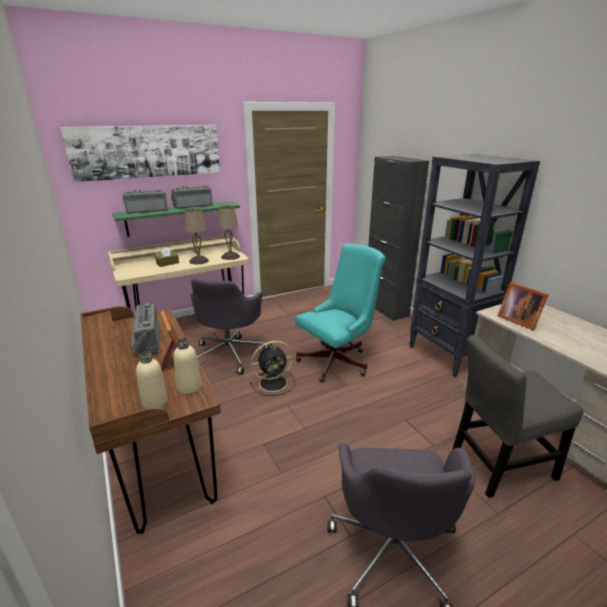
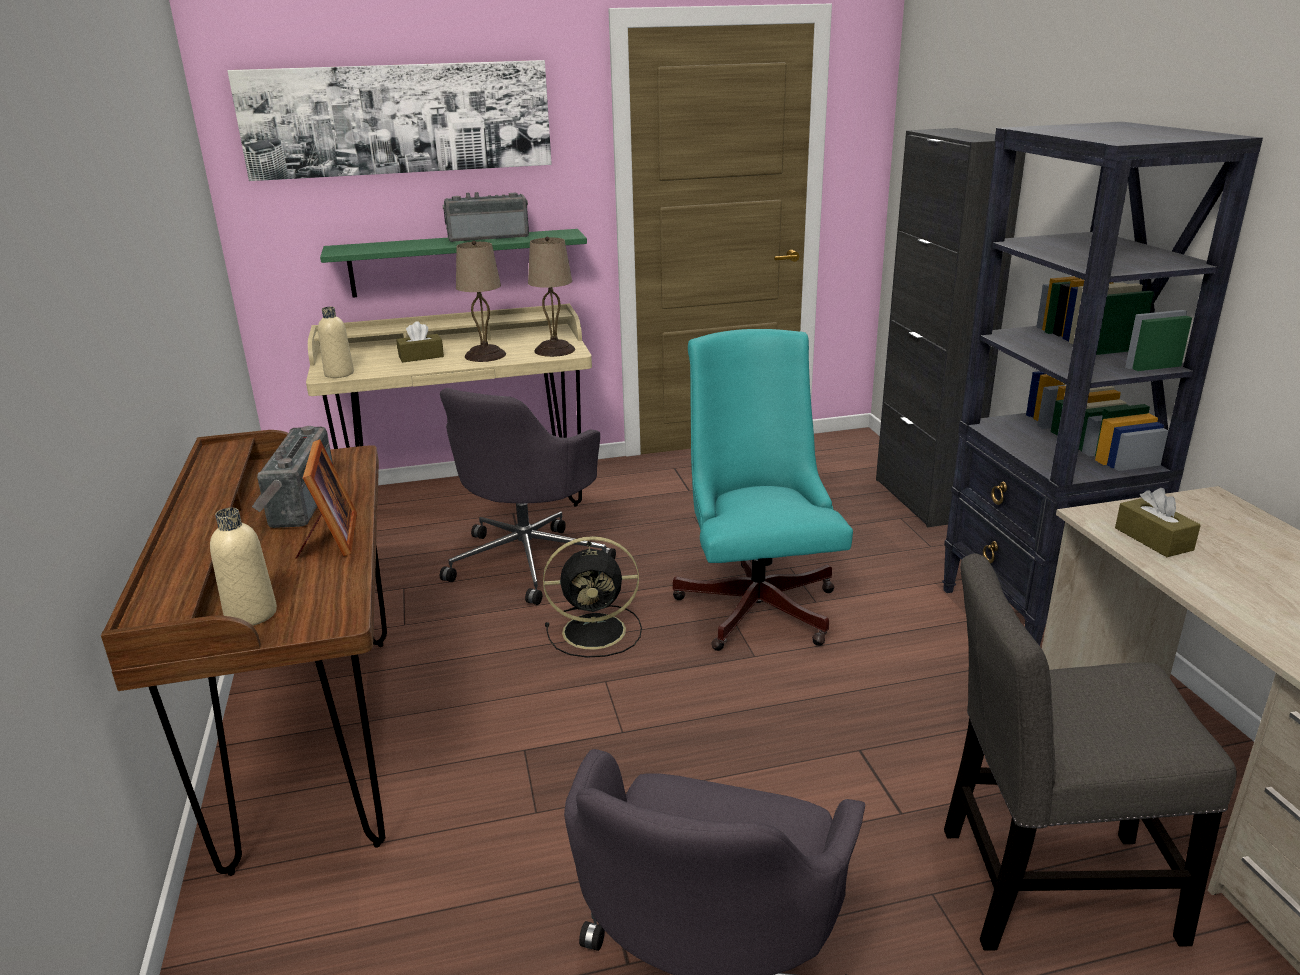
camera: 15 degrees right, 0 degrees up
radio [122,189,167,214] -> none
beige bottle [173,338,201,395] -> beige bottle moved to [318,307,354,378]
turquoise office chair [295,243,386,382] -> turquoise office chair turned 75 degrees counterclockwise [673,329,853,651]
picture frame [498,282,549,330] -> brown tissue box [1115,488,1201,557]

